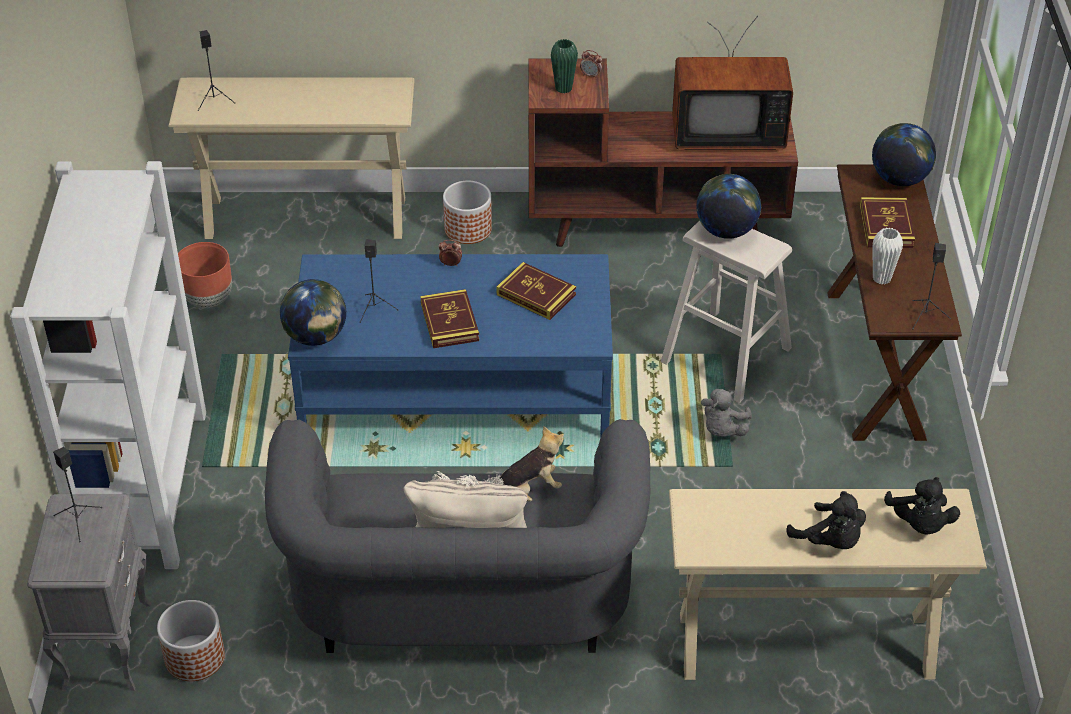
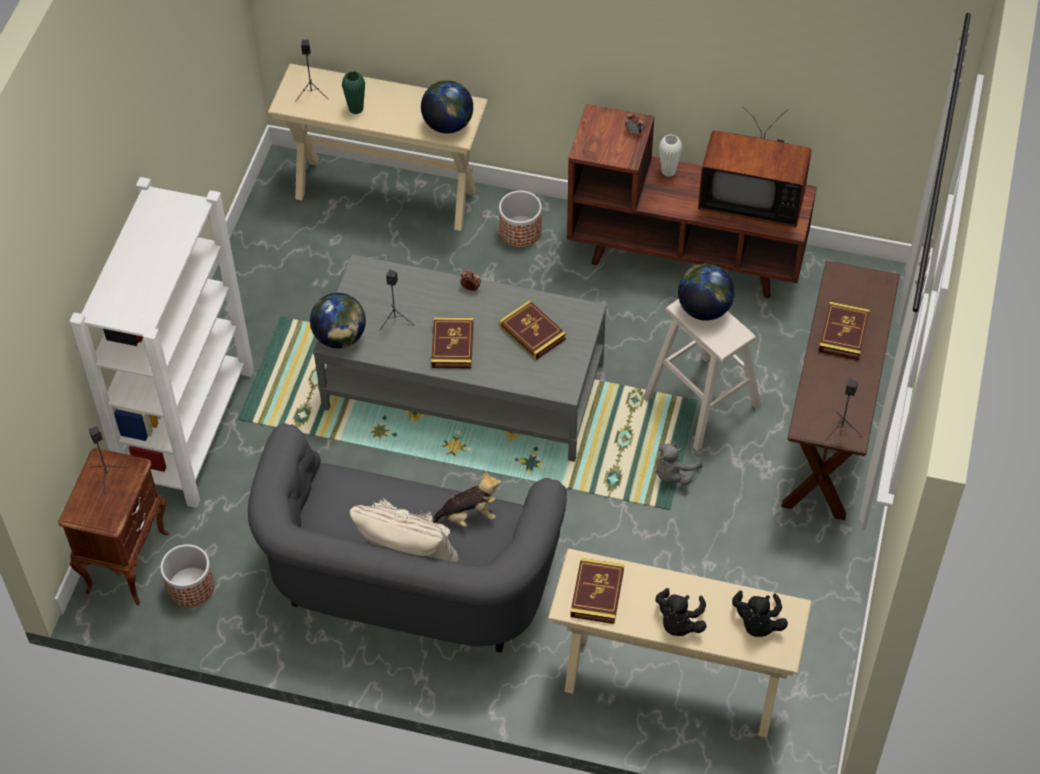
camera: 15 degrees right, 10 degrees up
grey nightstand [27,494,152,691] -> brown nightstand [58,448,170,606]
brown planter [178,242,232,308] -> none
blue coffee table [288,254,613,437] -> grey coffee table [313,255,607,462]
green vase [551,39,578,94] -> green vase moved to [342,71,365,114]
black plush toy [786,491,866,549] -> black plush toy turned 45 degrees clockwise [655,588,706,636]
globe [872,123,936,186] -> globe moved to [421,80,473,134]
white vase [873,227,903,285] -> white vase moved to [659,134,683,177]
none -> book [570,558,624,624]

